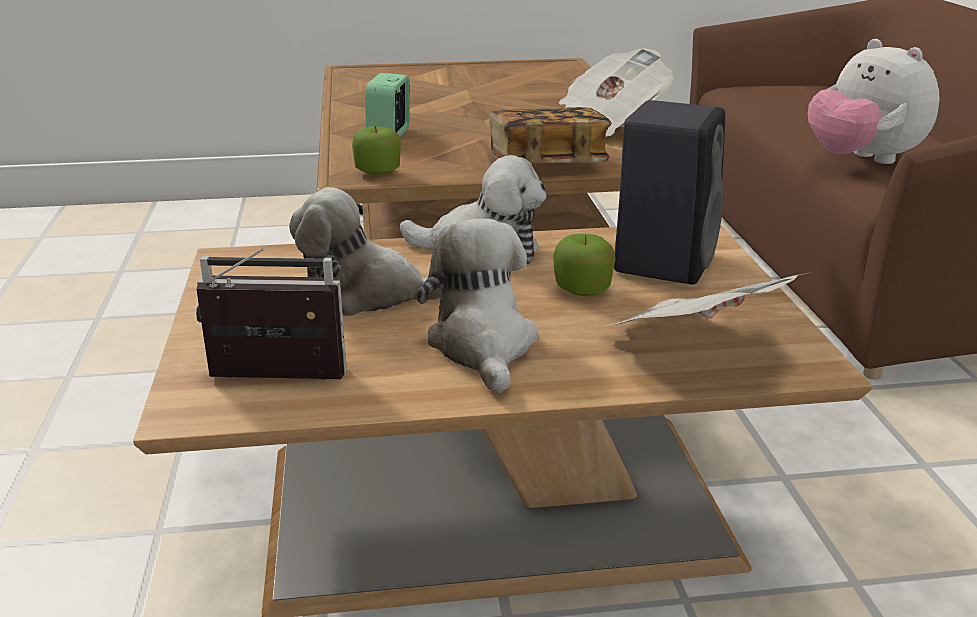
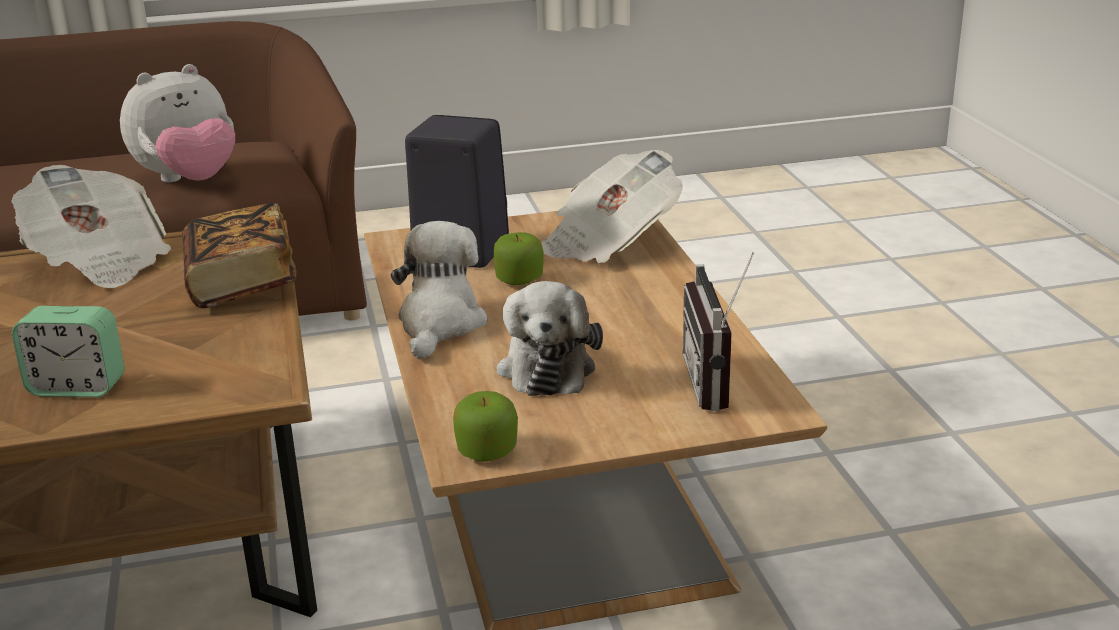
camera: 95 degrees left, 0 degrees up
apple [352,126,401,175] -> apple moved to [453,391,518,462]
plush toy [417,219,538,393] -> none

